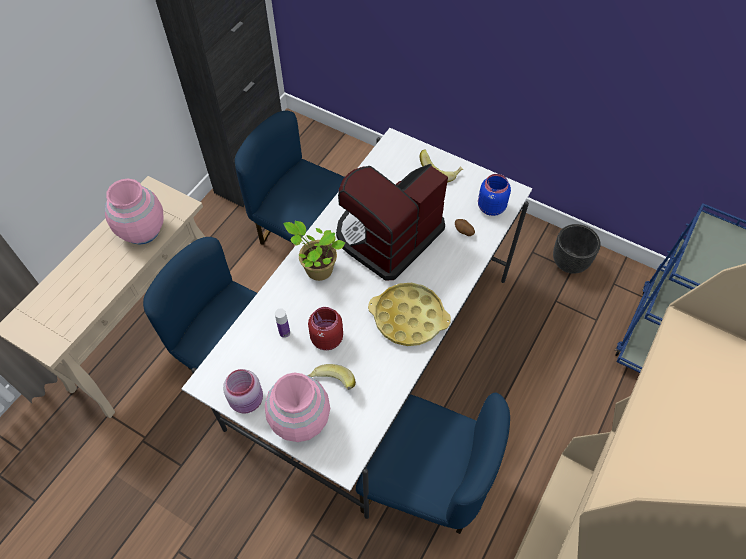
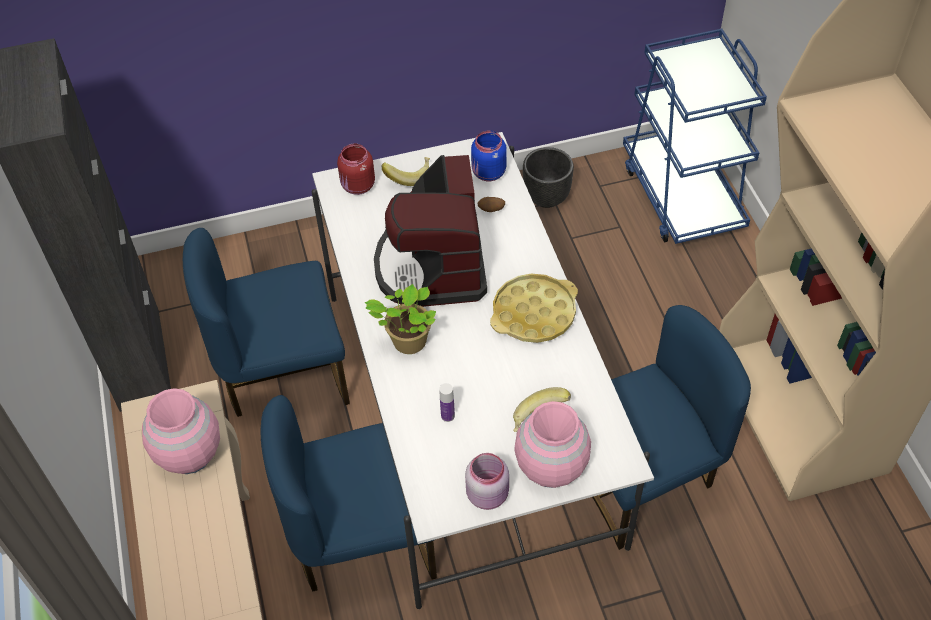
camera: 45 degrees left, 5 degrees down
red jar [308,307,343,350] -> red jar moved to [337,144,375,195]

